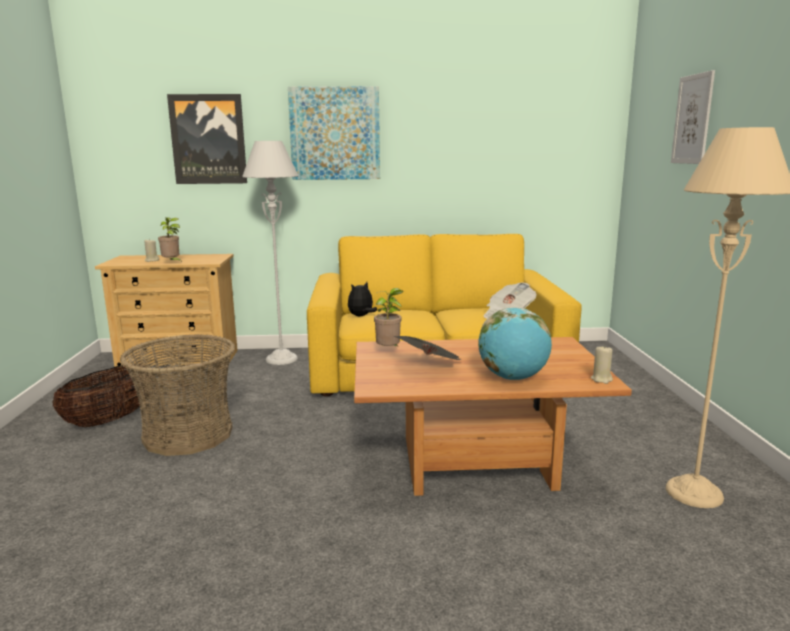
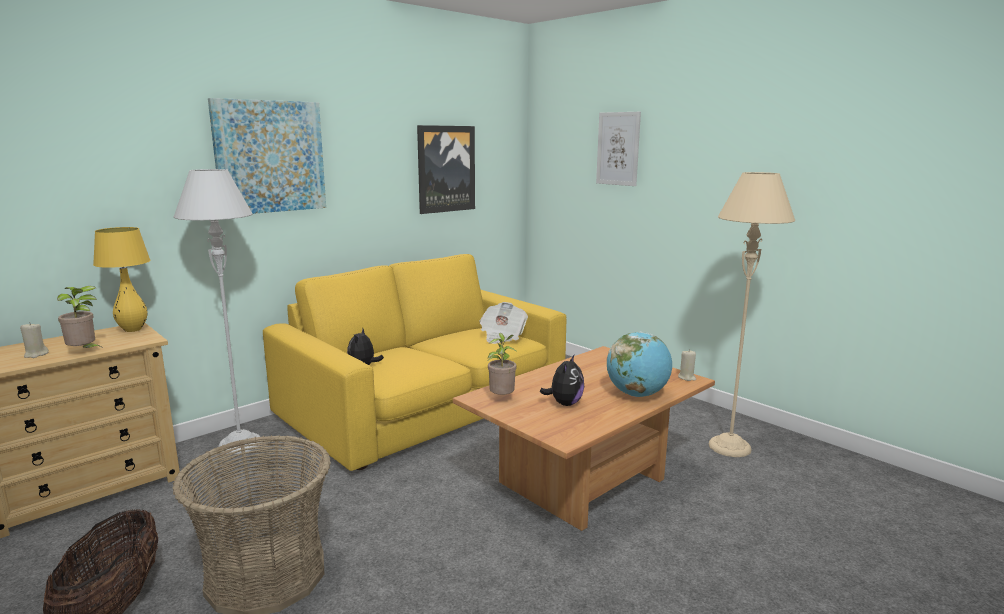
camera: 40 degrees left, 0 degrees up
picture [167,94,247,184] -> picture moved to [417,125,475,214]
newspaper [393,336,461,360] -> plush toy [540,355,584,406]
none -> yellow table lamp [93,227,151,332]

